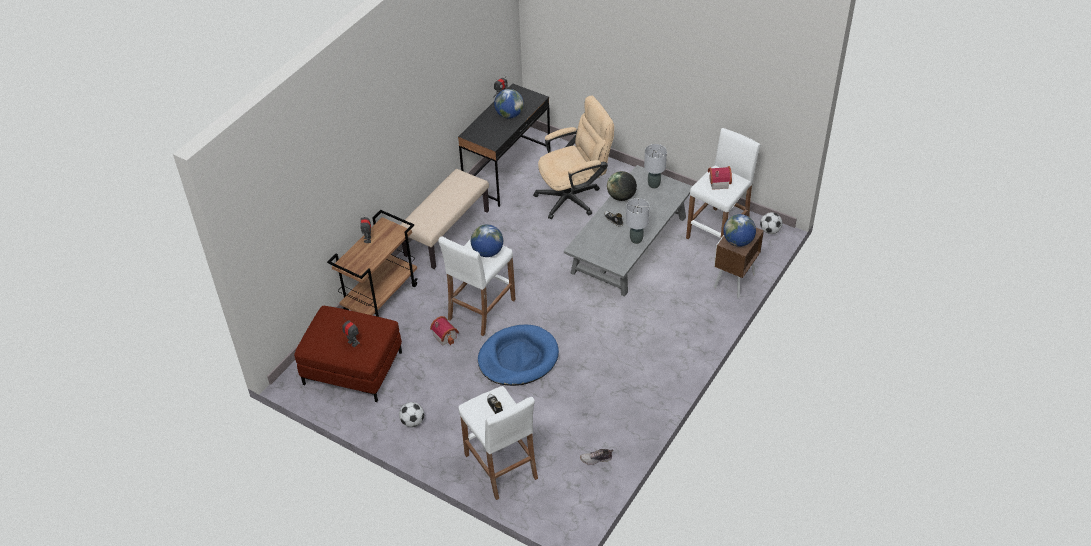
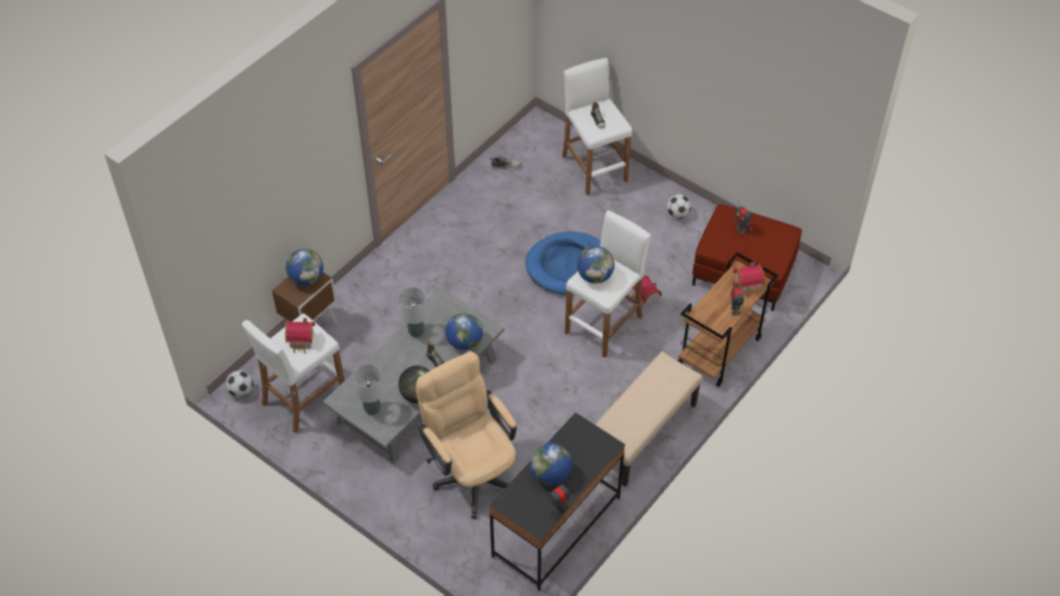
camera: 175 degrees left, 5 degrees up
beige office chair [533,96,614,219] -> beige office chair turned 75 degrees clockwise [416,351,517,519]
none -> globe [446,313,483,350]
none -> toy house [733,262,765,298]

